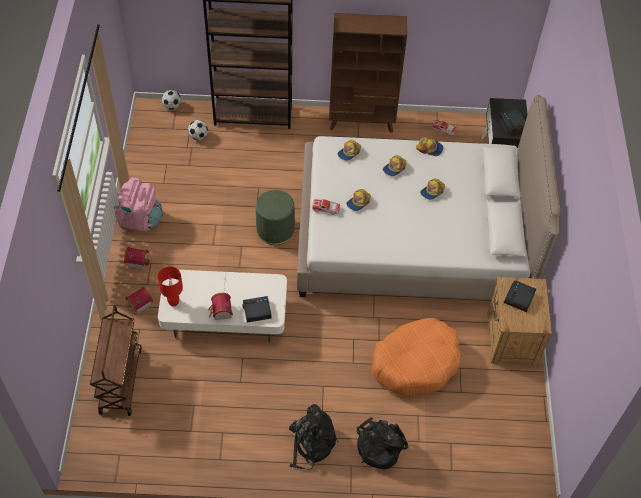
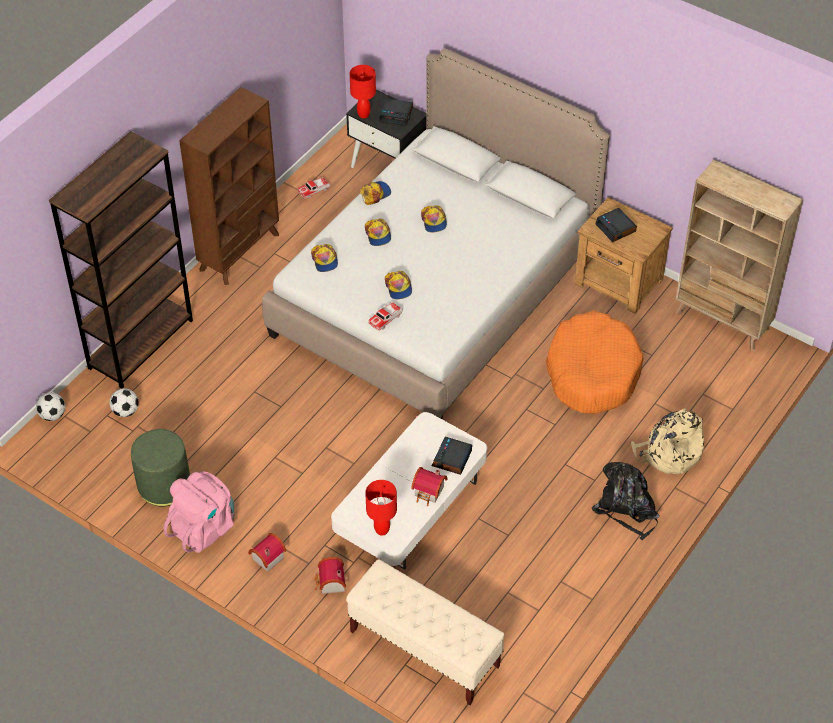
camera: 55 degrees left, 5 degrees down
brown cart [90,306,141,416] -> beige bench [346,559,505,705]
green ottoman [256,190,295,245] -> green ottoman moved to [131,429,190,506]
black backpack [357,417,408,469] -> beige backpack [631,409,704,474]
none -> red table lamp [350,65,376,118]
none -> beige bookcase [675,159,804,351]

